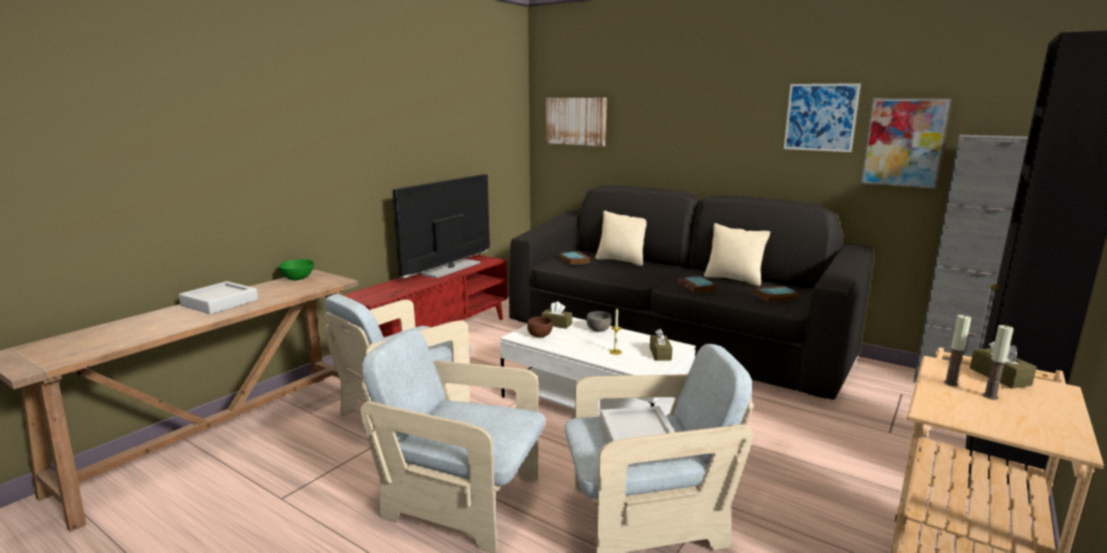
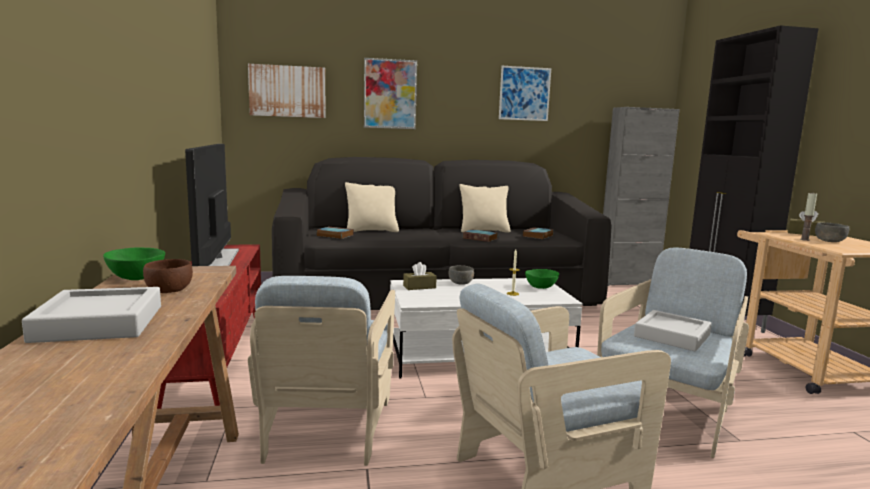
camera: 45 degrees left, 5 degrees down
brown bowl [527,317,553,337] -> brown bowl moved to [143,259,193,293]
brown tissue box [650,329,672,361] -> green bowl [525,269,559,289]
picture [861,98,951,189] -> picture moved to [364,58,417,129]
candle [983,325,1013,400] -> grey bowl [815,222,849,242]

